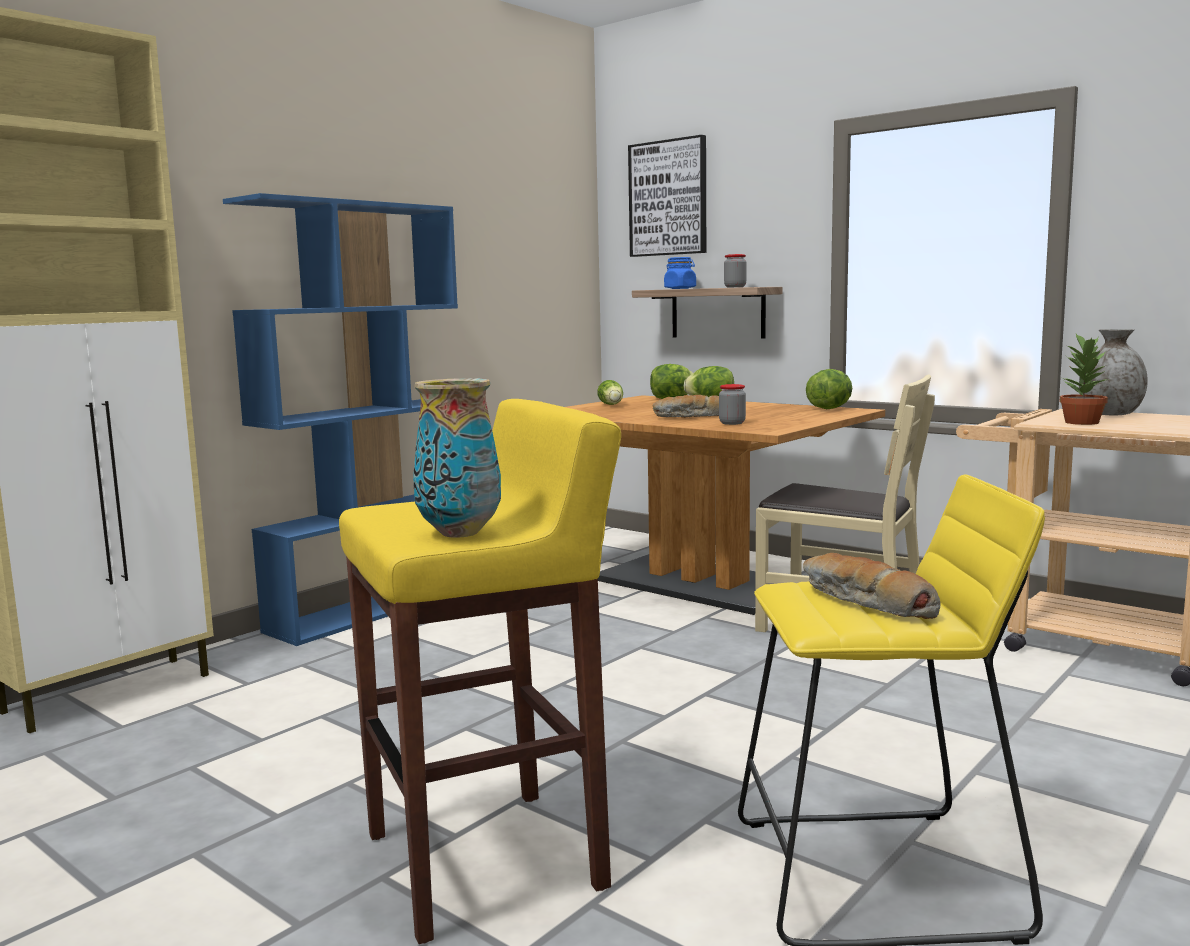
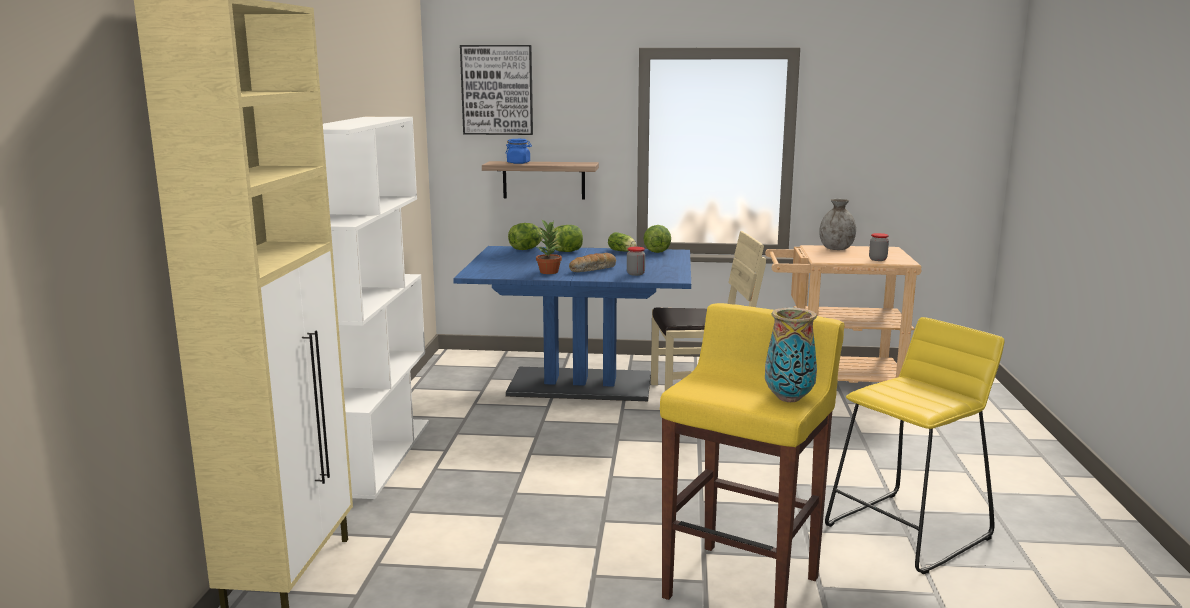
camera: 35 degrees left, 5 degrees up
blue bookcase [223,193,458,646] -> white bookcase [323,117,429,499]
brown dining table [566,395,885,615] -> blue dining table [453,246,691,401]
lettuce [597,380,623,405] -> lettuce moved to [608,232,637,252]
jar [724,254,747,288] -> jar moved to [869,233,889,261]
bread [803,553,941,619] -> none
potted plant [1059,334,1109,425] -> potted plant moved to [536,220,562,274]

